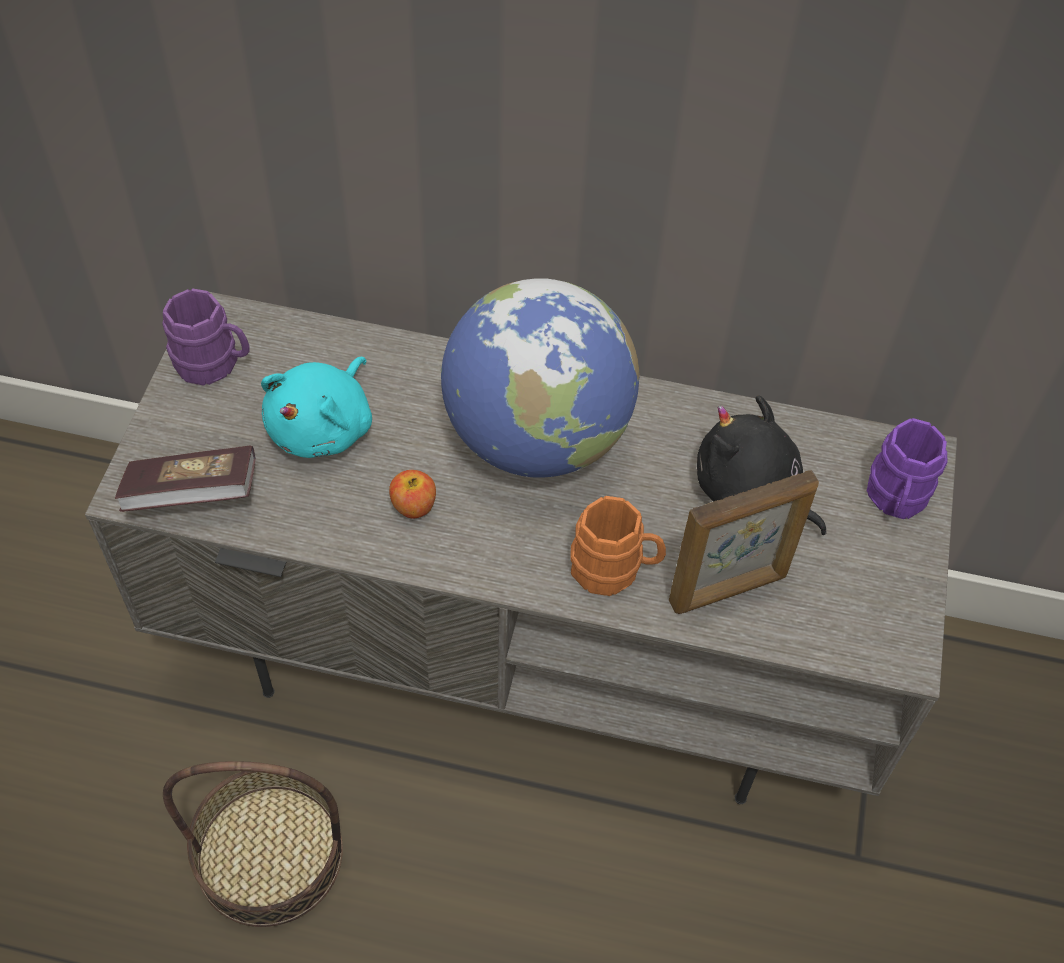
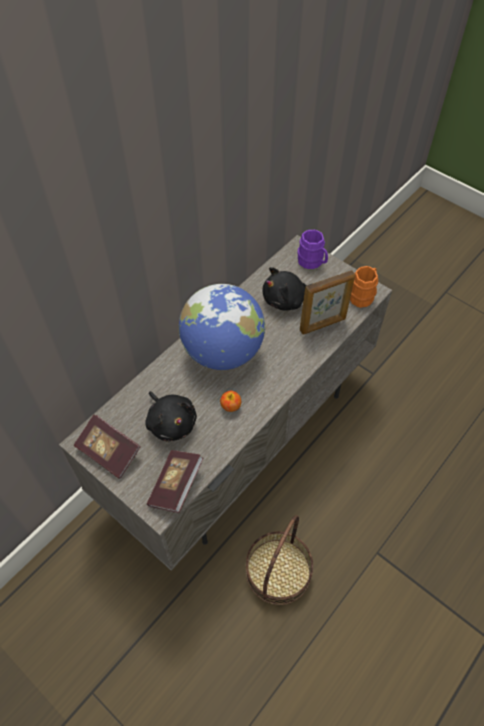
camera: 60 degrees left, 0 degrees up
purple mug [162,288,249,386] -> book [74,414,141,479]
turquoise plush toy [261,357,372,458] -> black plush toy [145,391,197,442]
orange mug [570,496,666,596] -> orange mug moved to [350,266,378,308]
picture frame [669,470,819,614] -> picture frame turned 60 degrees clockwise [300,270,355,334]

